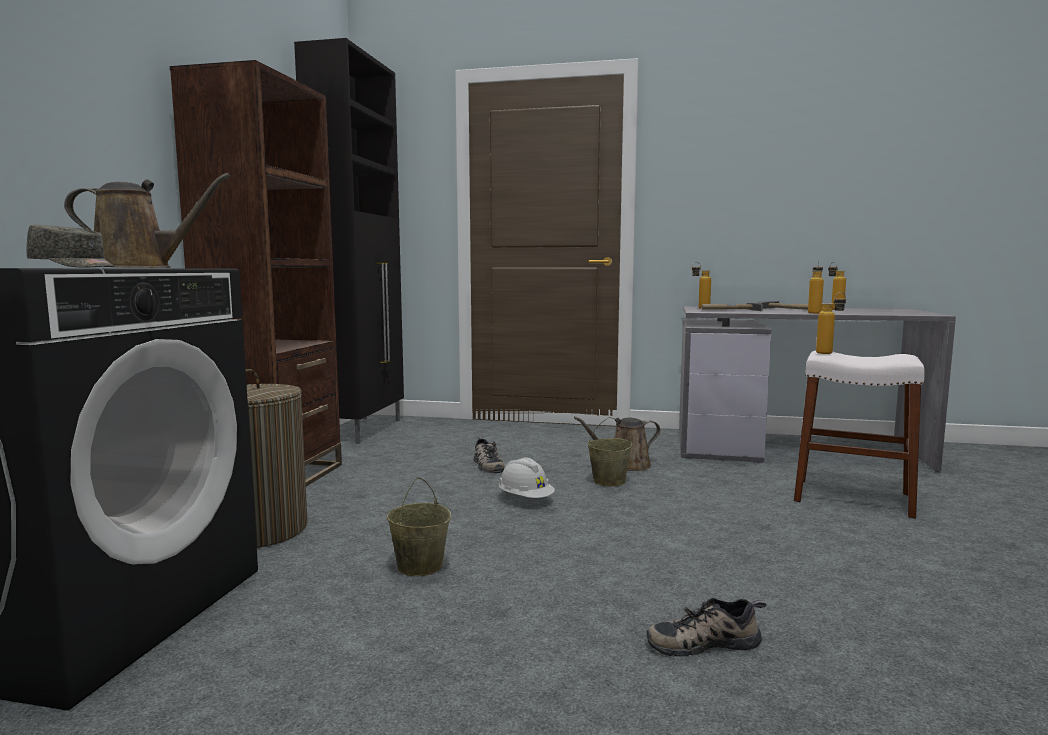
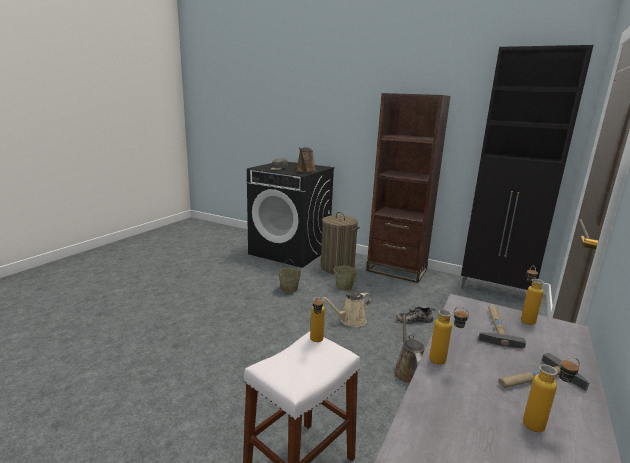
camera: 105 degrees right, 10 degrees up
white hard hat [498,458,555,498] -> beige watering can [322,292,372,327]
beige bucket [587,417,633,487] -> beige bucket moved to [334,258,358,291]
shoe [646,598,766,656] -> none

